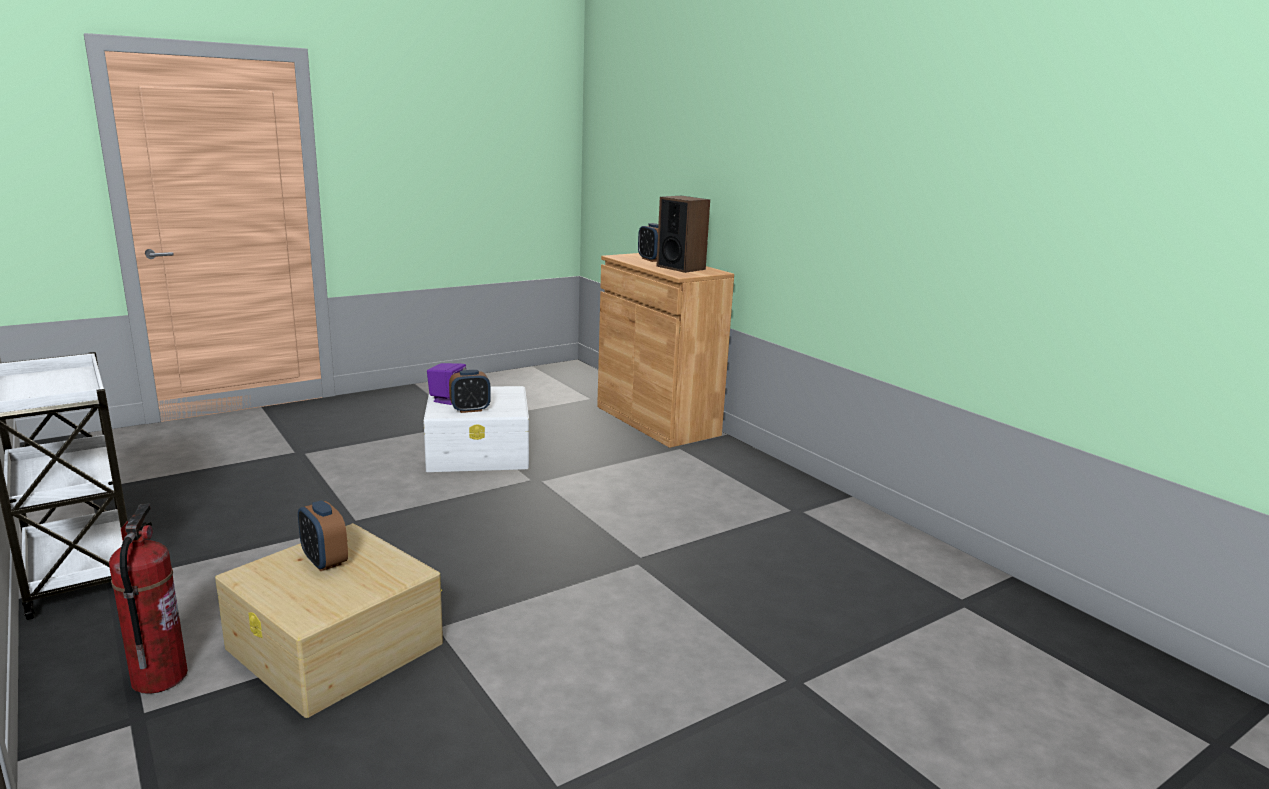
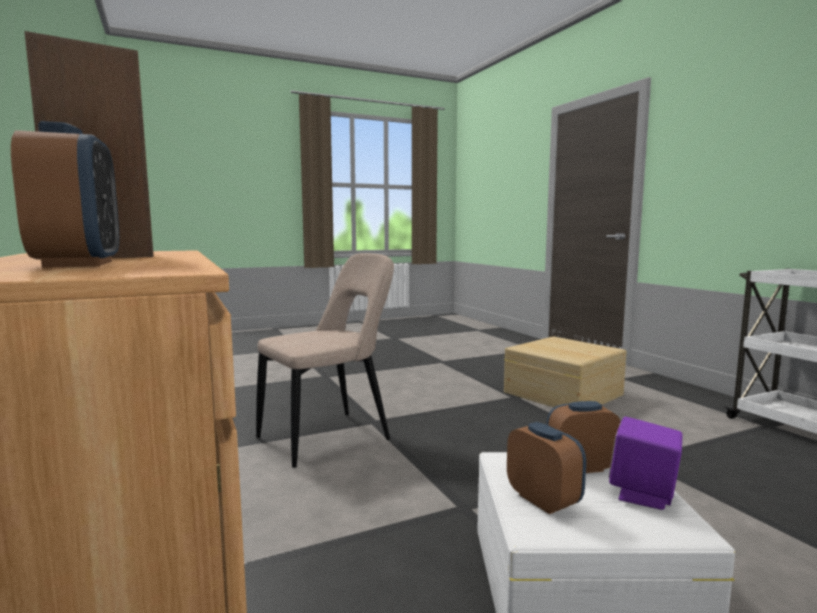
camera: 170 degrees left, 10 degrees down
fire extinguisher [109,504,188,694] -> none
alarm clock [298,501,348,571] -> alarm clock moved to [507,422,586,514]
none -> beige chair [256,253,394,468]

